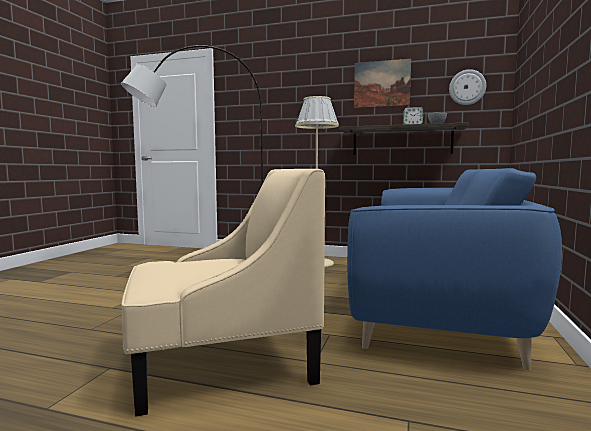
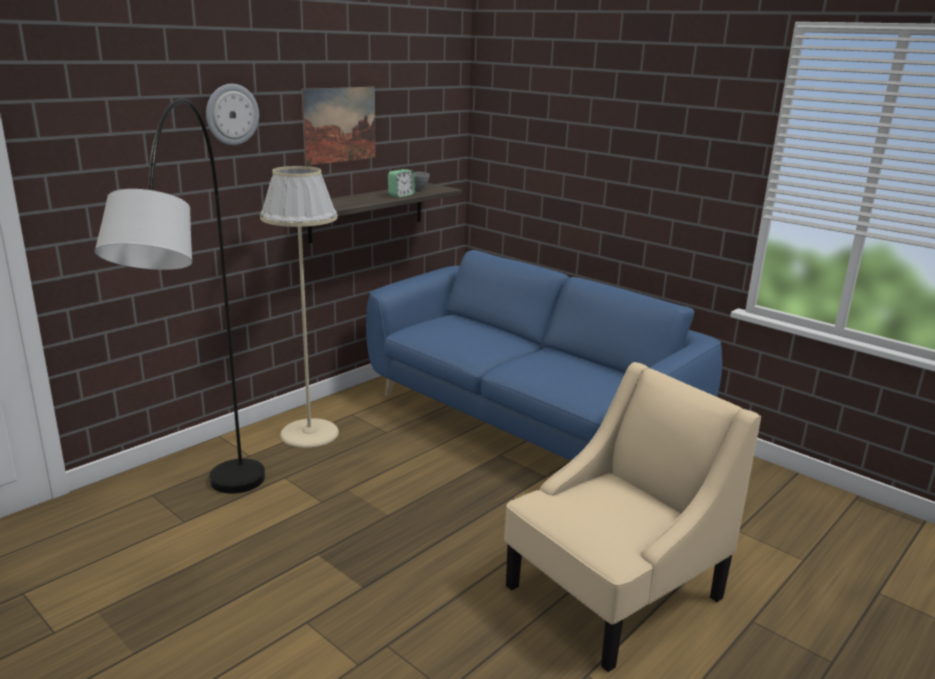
camera: 65 degrees left, 15 degrees up
beige armchair [122,169,325,417] -> beige armchair turned 45 degrees clockwise [504,362,761,672]
wall clock [449,69,486,105] -> wall clock moved to [206,84,259,145]

